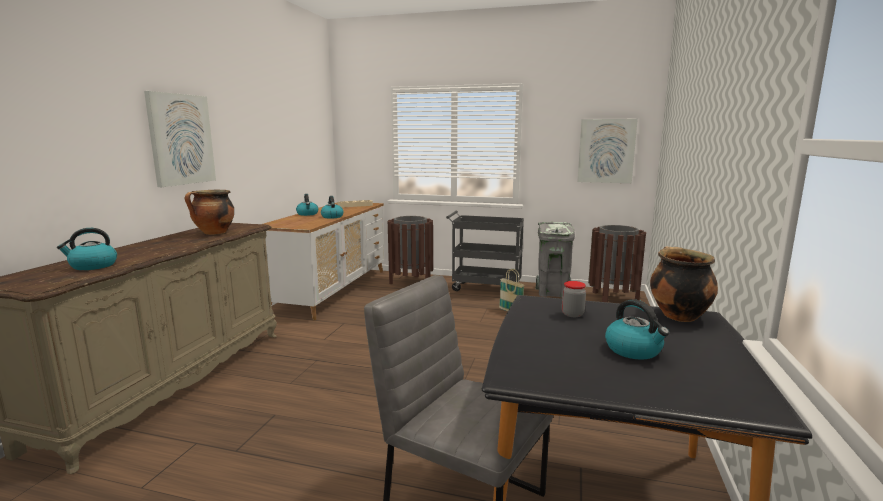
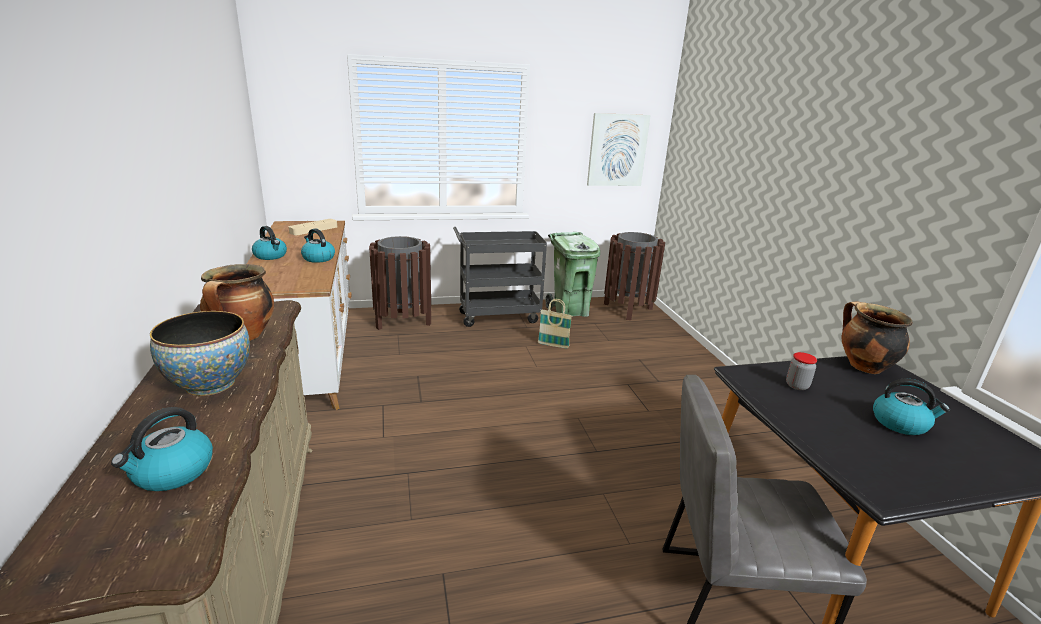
camera: 30 degrees left, 10 degrees up
picture [144,91,216,187] -> none
grey trash can [535,222,575,298] -> green trash can [545,232,600,317]
none -> bowl [150,311,250,396]

